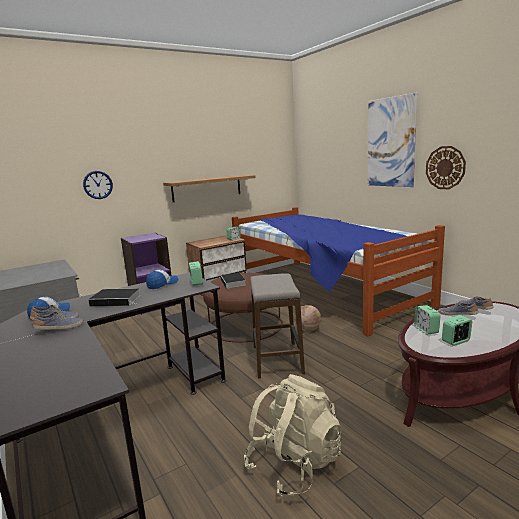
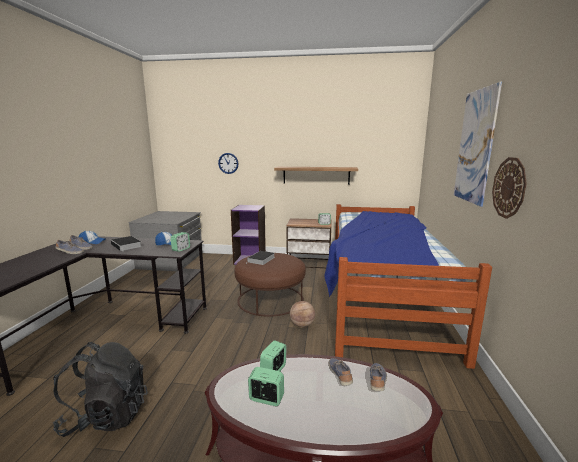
camera: 40 degrees right, 0 degrees up
beige backpack [244,374,342,497] -> black backpack [53,342,148,437]
stool [250,273,305,379] -> none

